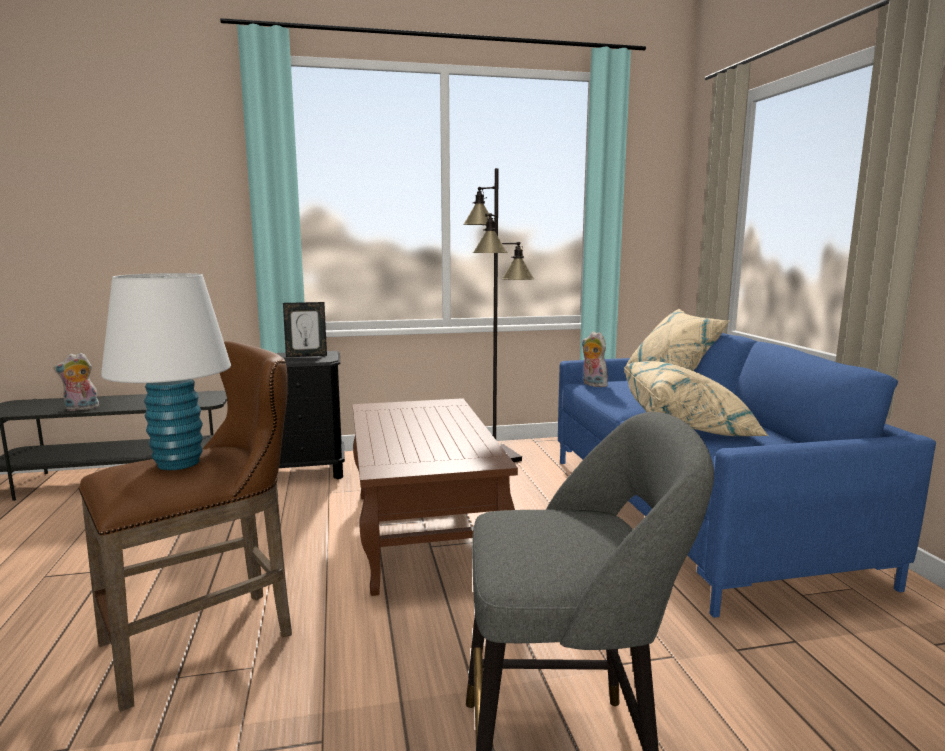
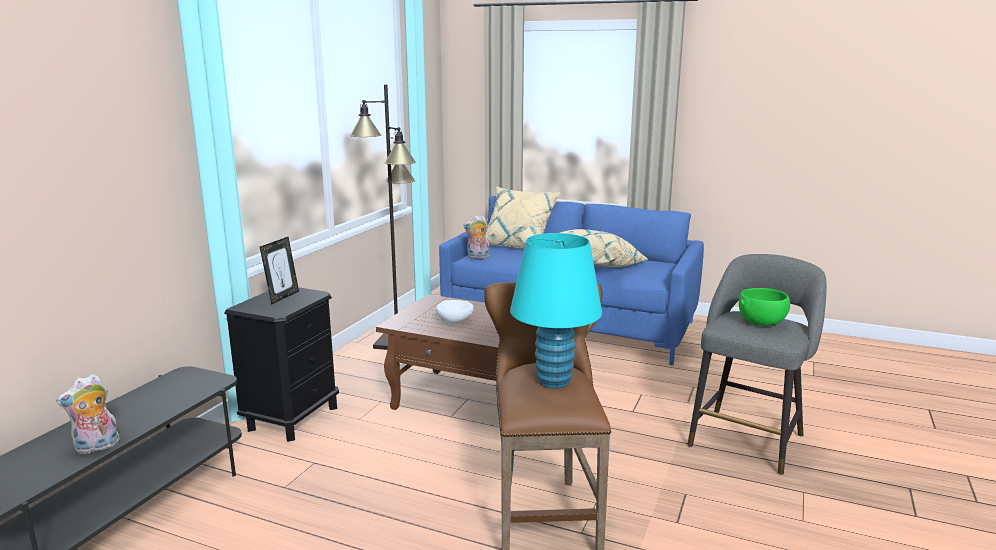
camera: 55 degrees left, 5 degrees up
plush toy [53,353,99,411] -> plush toy turned 45 degrees clockwise [56,374,120,454]
white table lamp [101,273,231,470] -> turquoise table lamp [510,233,602,389]
none -> white bowl [436,300,473,323]
none -> green bowl [739,288,790,326]

